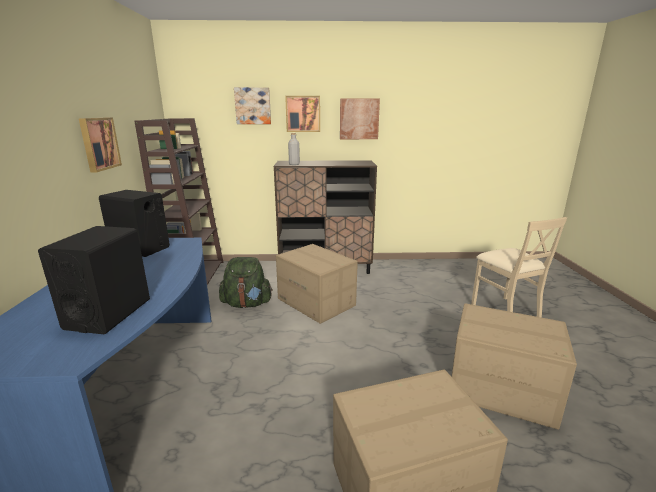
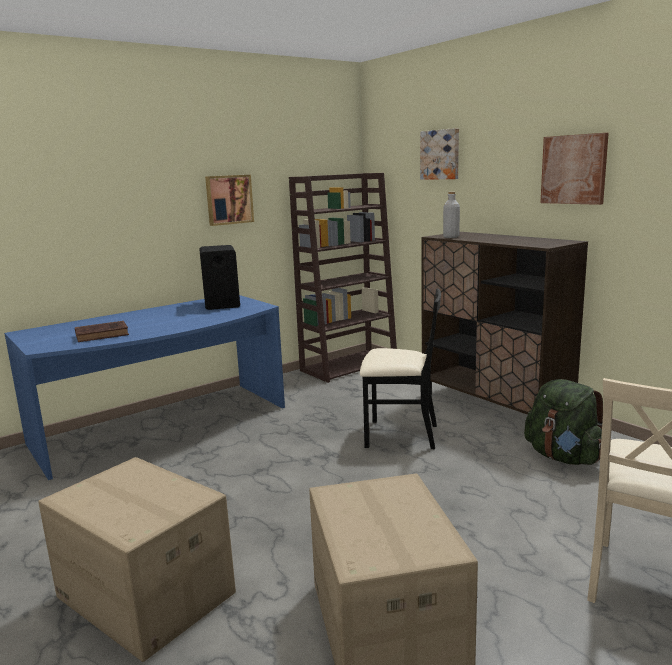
camera: 55 degrees right, 5 degrees down
black speaker [38,226,150,334] -> brown book [75,321,129,342]
green backpack [219,257,273,308] -> green backpack moved to [524,379,603,465]
cardboard box [276,244,358,324] -> black chair [360,288,441,449]
picture [285,96,320,132] -> none

